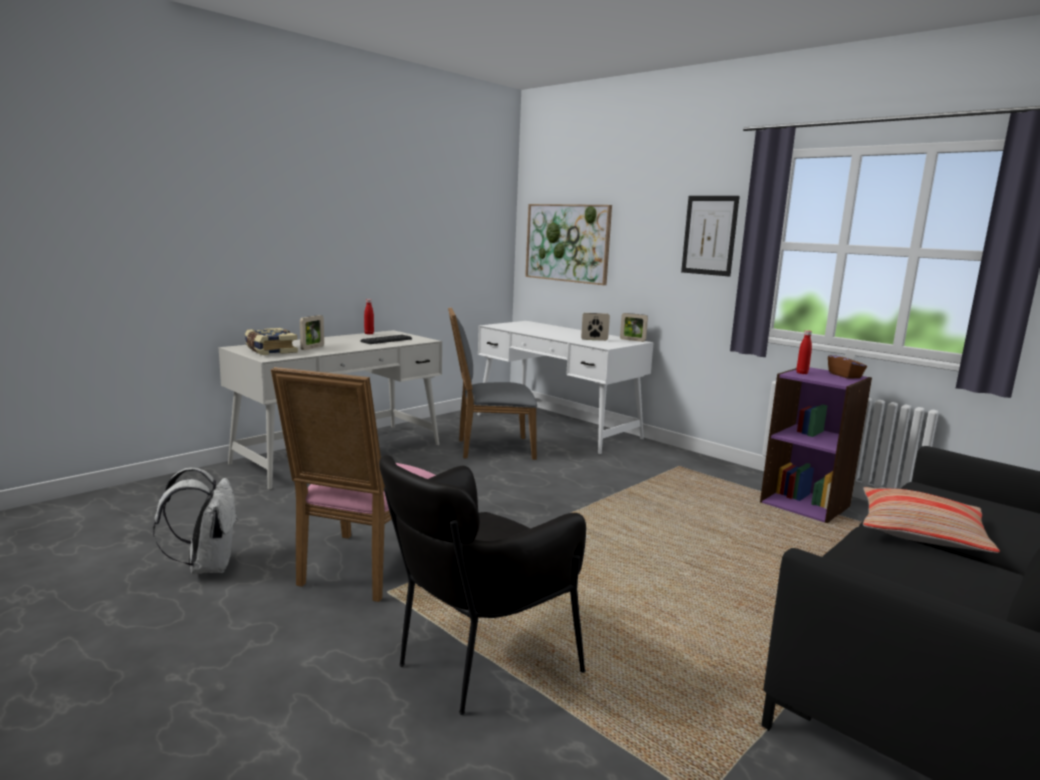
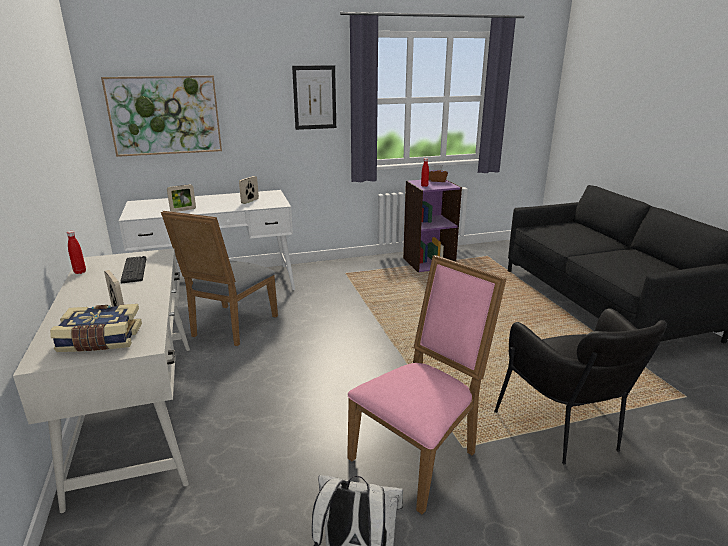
camera: 60 degrees left, 10 degrees up
pink chair [271,367,436,602] -> pink chair turned 90 degrees counterclockwise [347,255,507,514]
picture frame [620,313,648,342] -> picture frame moved to [167,184,196,212]
pillow [863,487,1000,553] -> none

